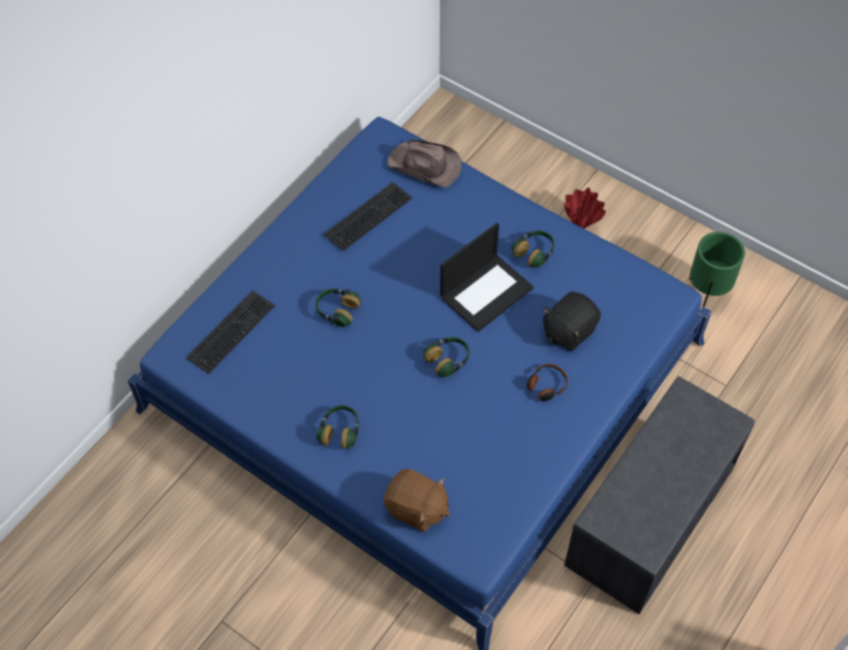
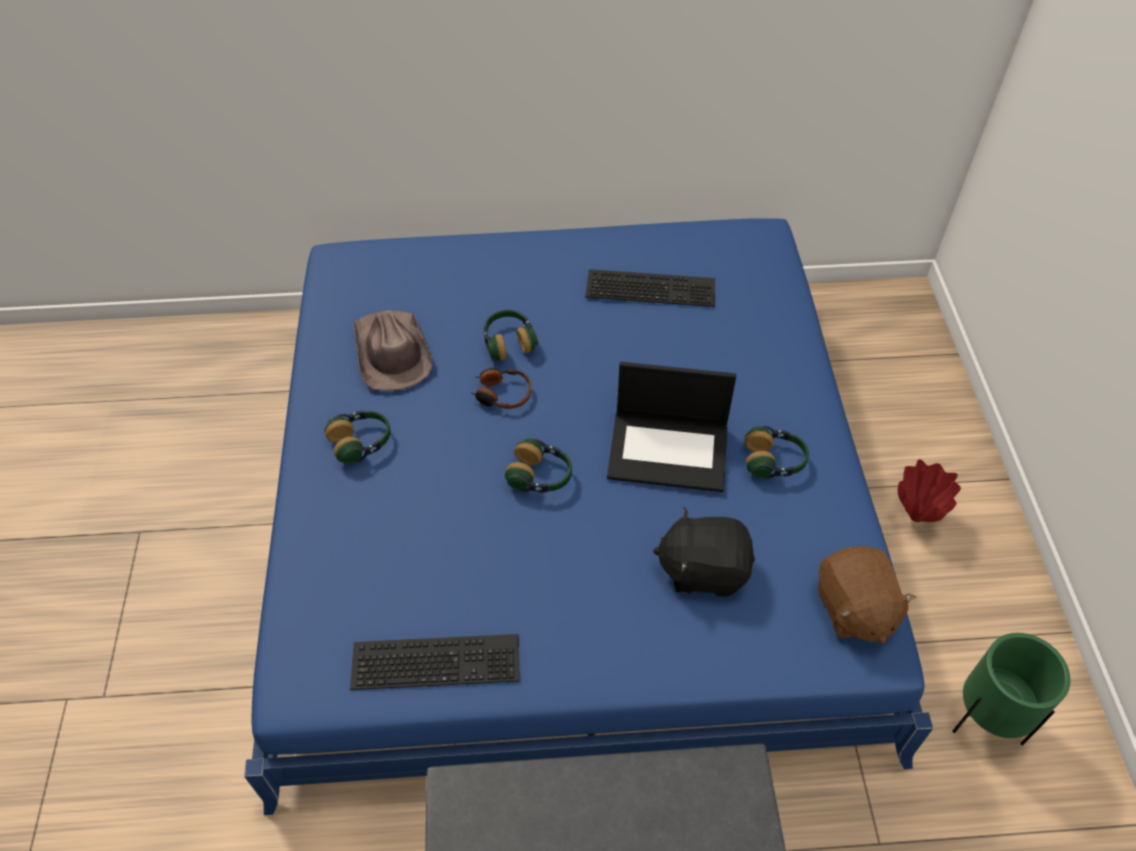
camera: 50 degrees right, 5 degrees down
keyboard [186,290,275,374] -> keyboard moved to [350,634,520,690]
brown plush toy [384,469,450,532] -> brown plush toy moved to [818,546,917,644]
brown hat [388,140,462,187] -> brown hat moved to [353,310,433,391]
headphones [526,364,568,401] -> headphones moved to [471,368,532,409]

